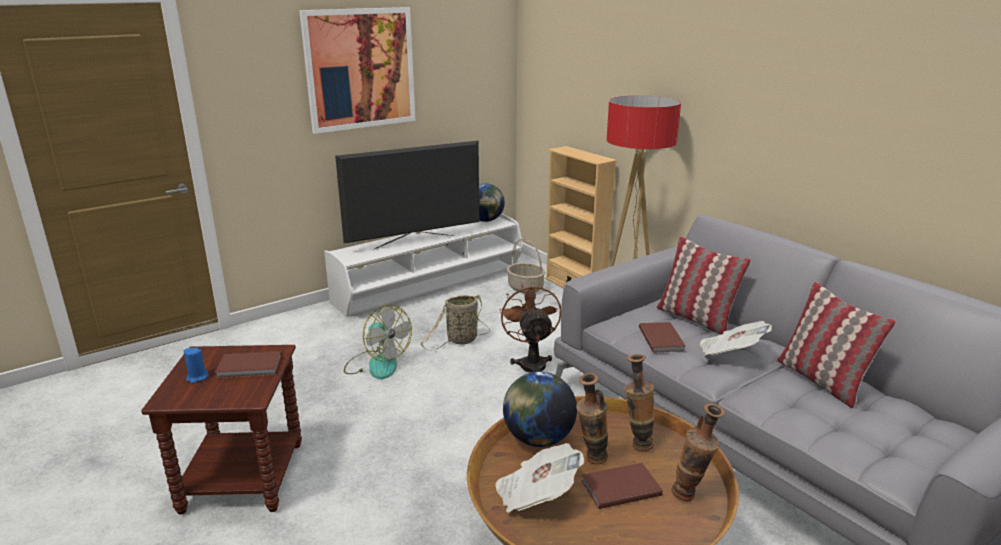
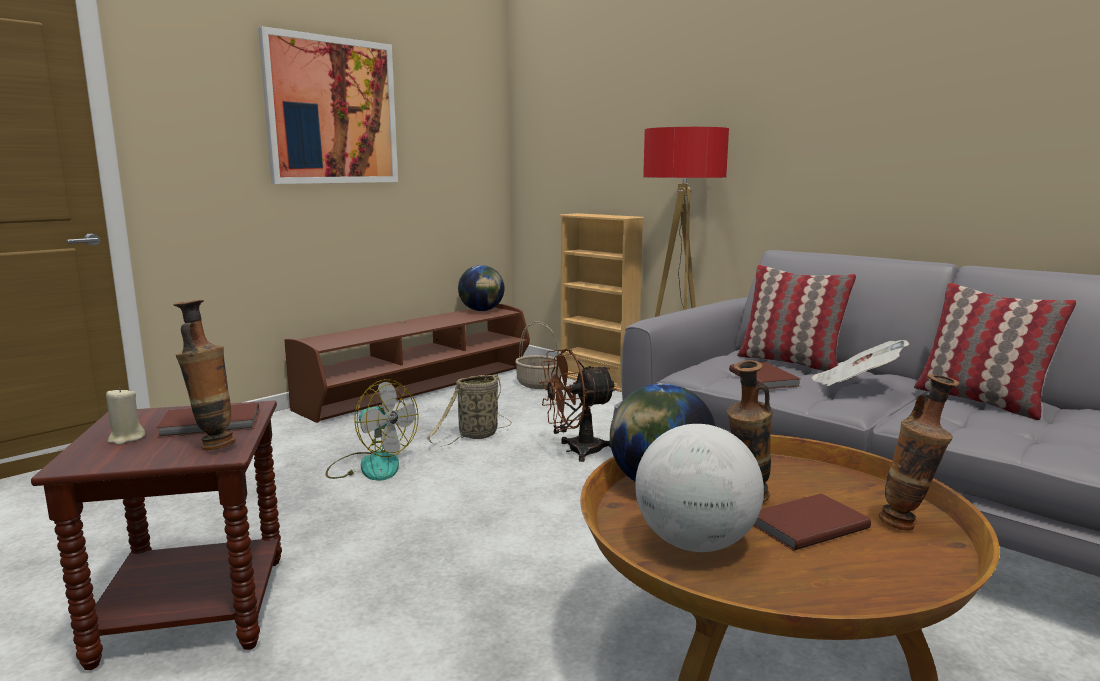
camera: 10 degrees left, 10 degrees down
blue candle [184,348,209,384] -> beige candle [106,387,145,445]
white tv stand [324,213,523,317] -> brown tv stand [284,304,530,423]
television [335,141,479,250] -> none
newspaper [495,443,584,513] -> globe [635,424,764,552]
brown fan [499,283,561,373] -> brown fan turned 90 degrees counterclockwise [539,349,616,462]
vase [624,354,654,451] -> vase moved to [173,300,236,450]

